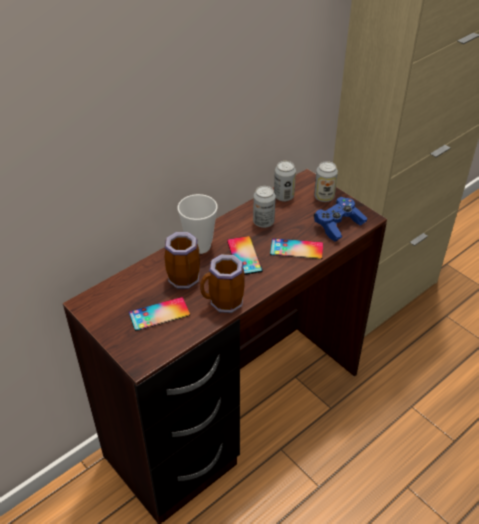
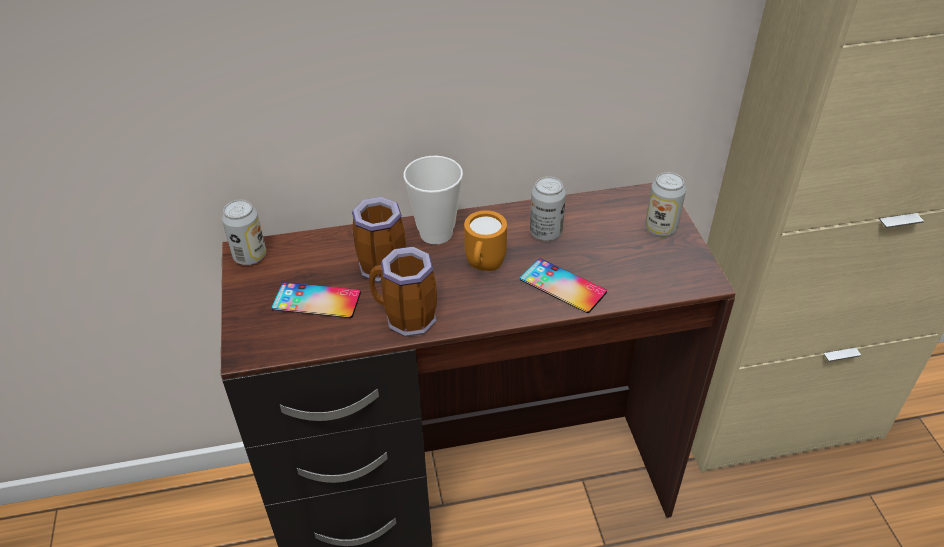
camera: 30 degrees right, 0 degrees up
phone [227,236,263,275] -> orange mug [464,210,507,271]
can [274,161,296,201] -> can moved to [222,200,266,265]
blue game controller [314,197,367,242] -> none

